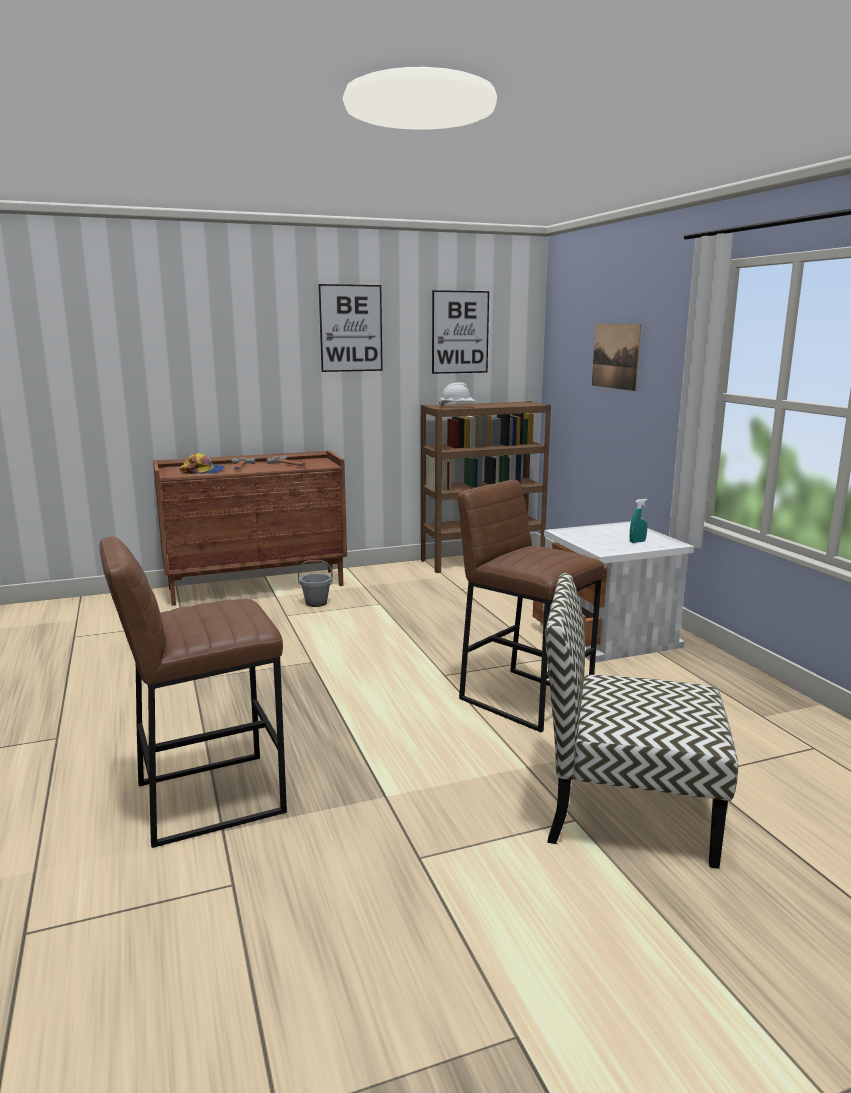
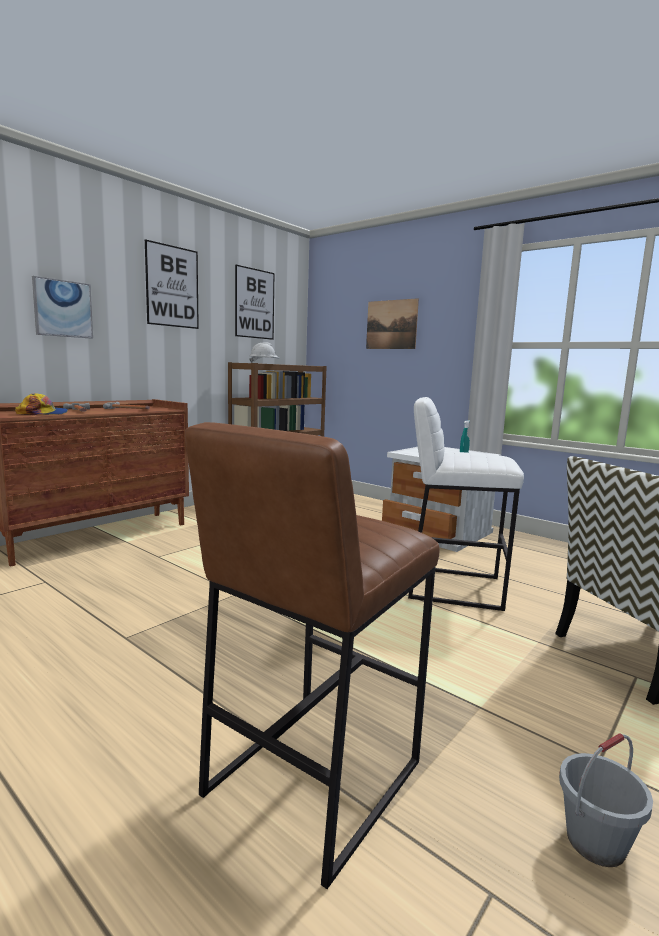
camera: 30 degrees left, 5 degrees down
grey bucket [298,560,333,607] -> grey bucket moved to [559,733,653,867]
brown stool [458,480,604,733] -> white stool [408,397,524,611]
none -> picture [32,276,93,339]

